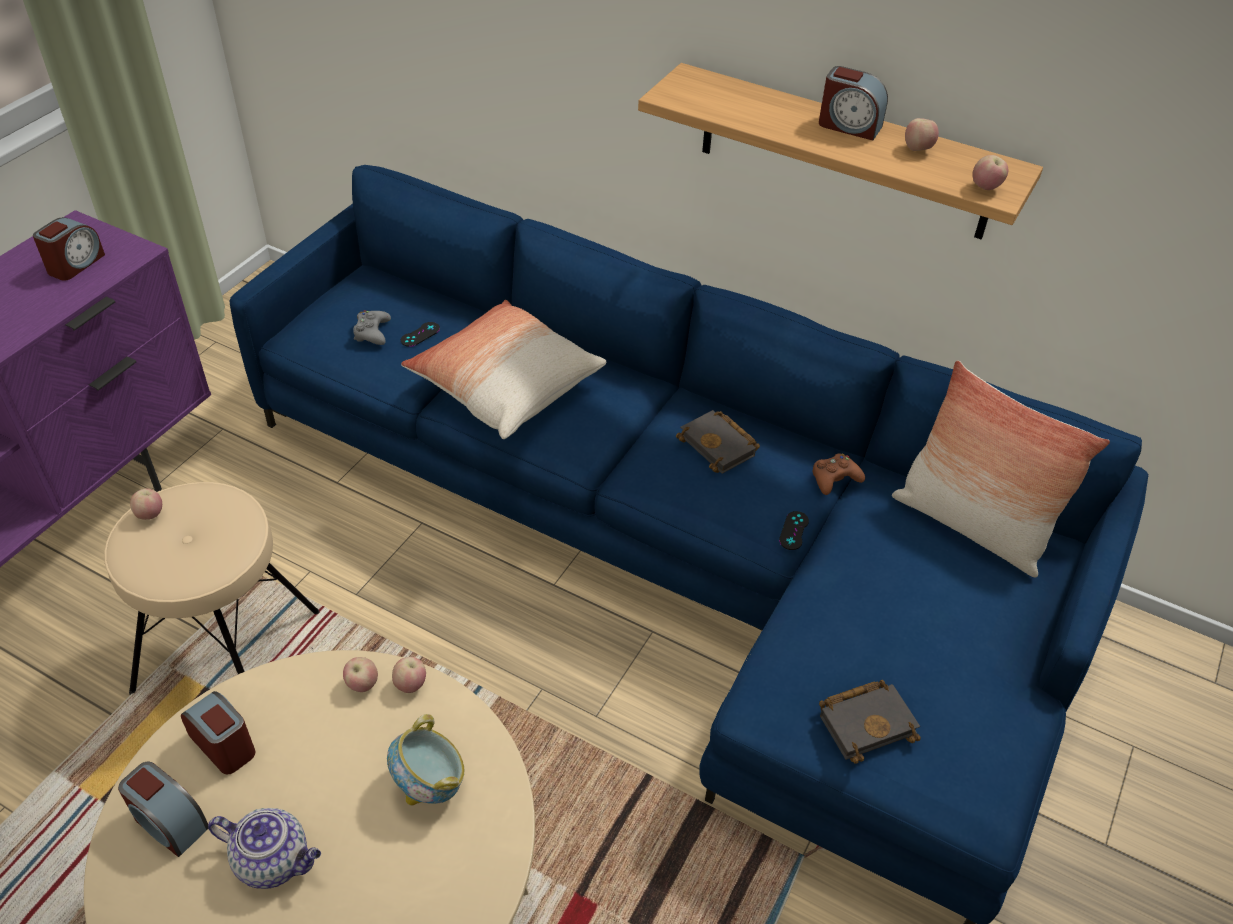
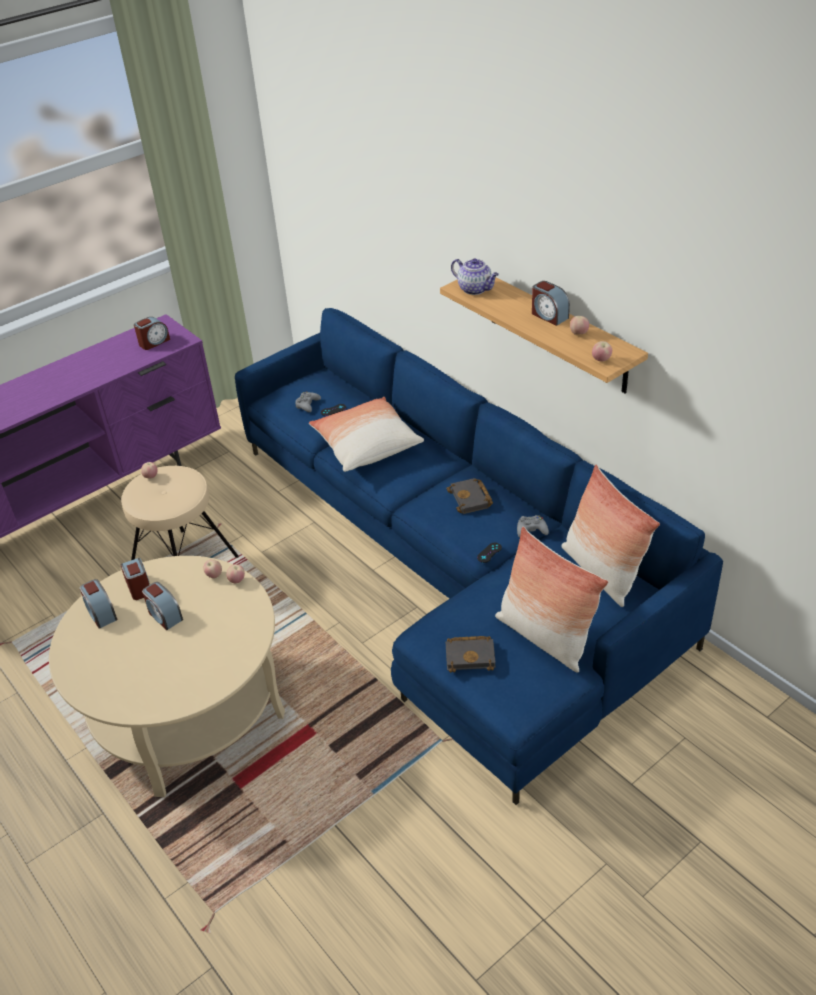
camera: 25 degrees right, 5 degrees down
teapot [208,808,321,889] -> teapot moved to [451,258,499,295]
bowl [387,714,464,806] -> none
brown game controller [813,453,865,495] -> grey game controller [517,515,549,538]
none -> alarm clock [142,582,183,630]
none -> pillow [495,527,608,673]

